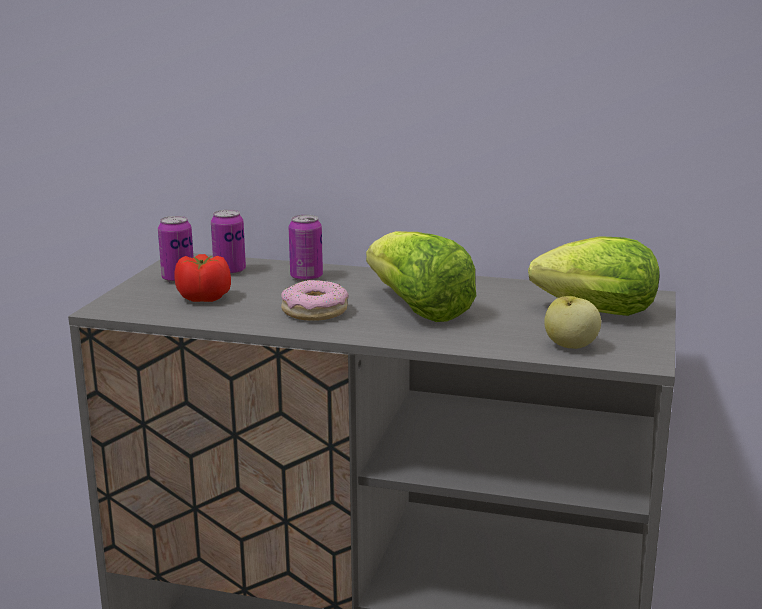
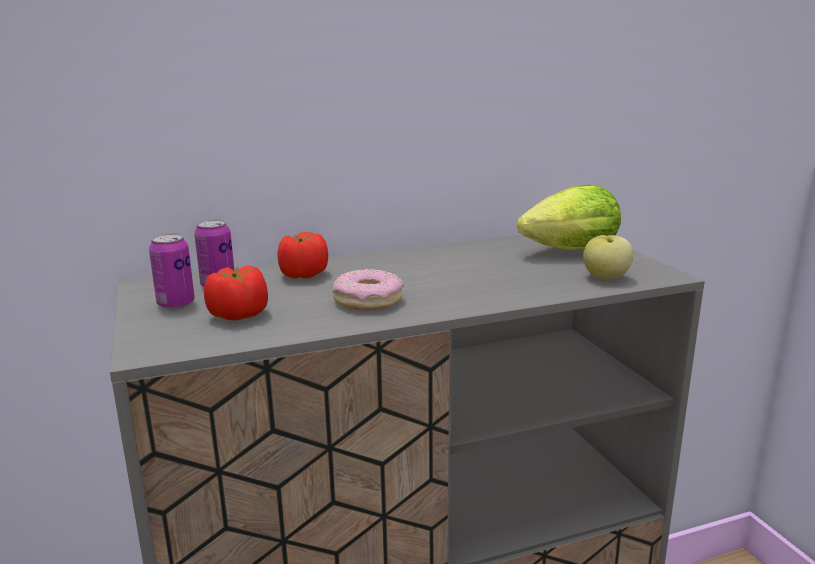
camera: 35 degrees left, 0 degrees up
can [289,215,323,281] -> tomato [278,232,328,278]
lettuce [366,231,476,322] -> none

